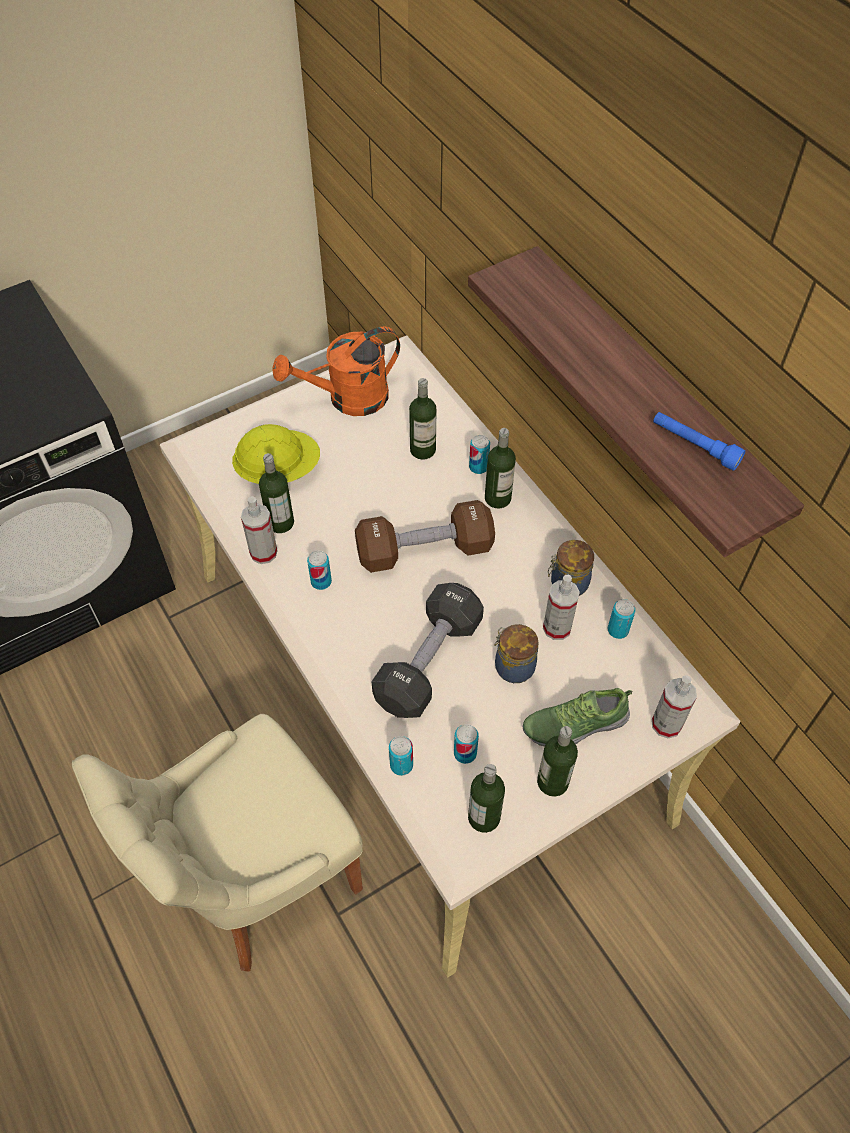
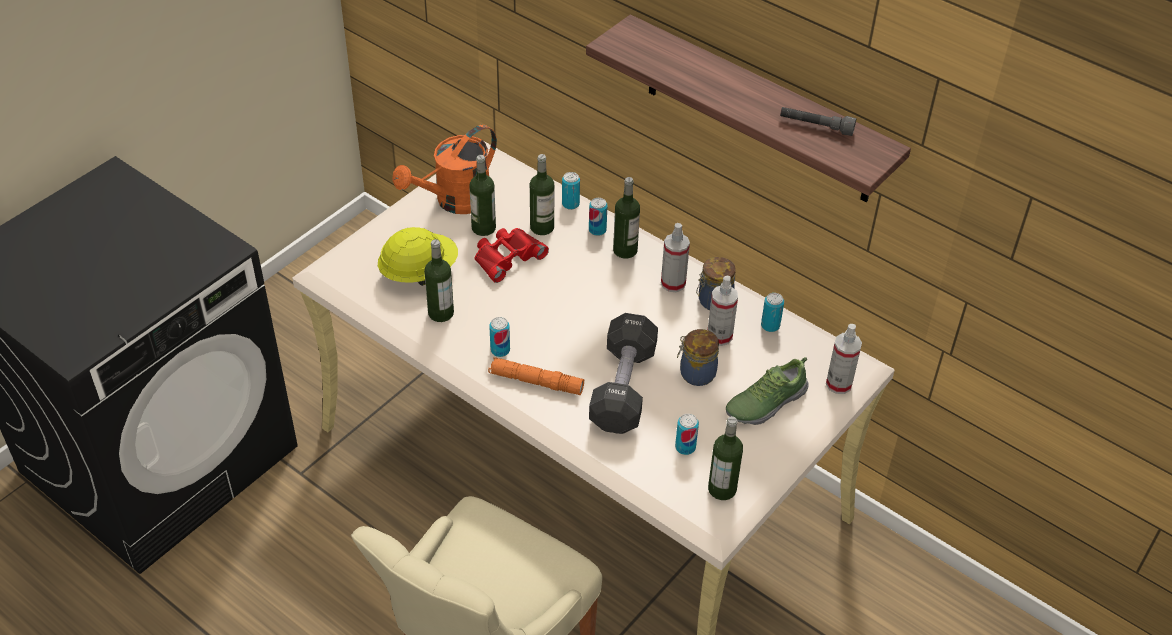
camera: 20 degrees left, 10 degrees down
spray bottle [241,496,278,564] -> spray bottle moved to [661,223,690,292]
brown dumbbell [355,500,495,573] -> none
can [389,736,413,776] -> can moved to [562,172,580,210]
bottle [537,726,578,797] -> bottle moved to [469,155,496,236]
blue flashlight [653,412,745,471] -> grey flashlight [780,107,856,136]
none -> red binoculars [474,228,549,283]
none -> orange flashlight [488,357,584,395]

